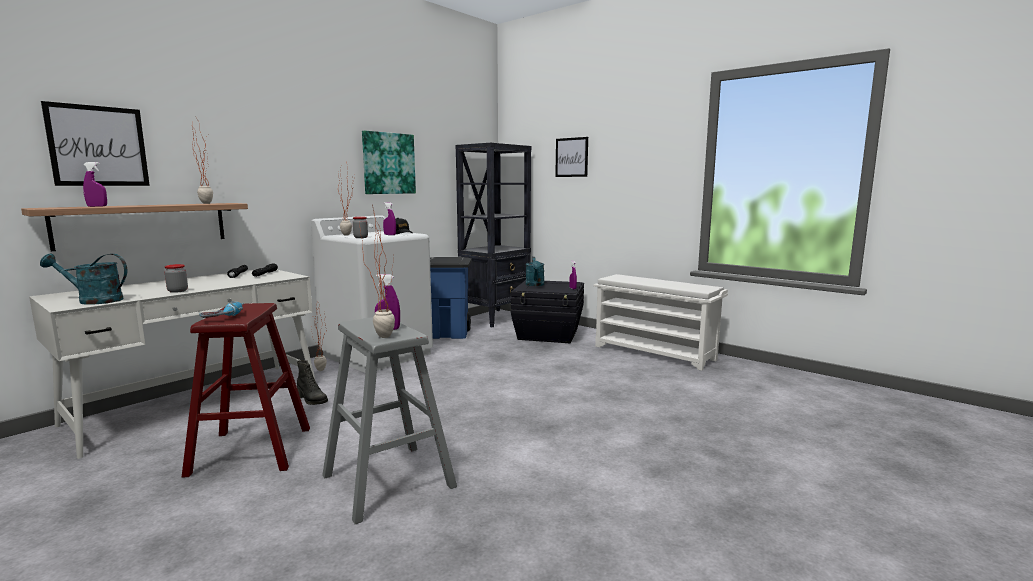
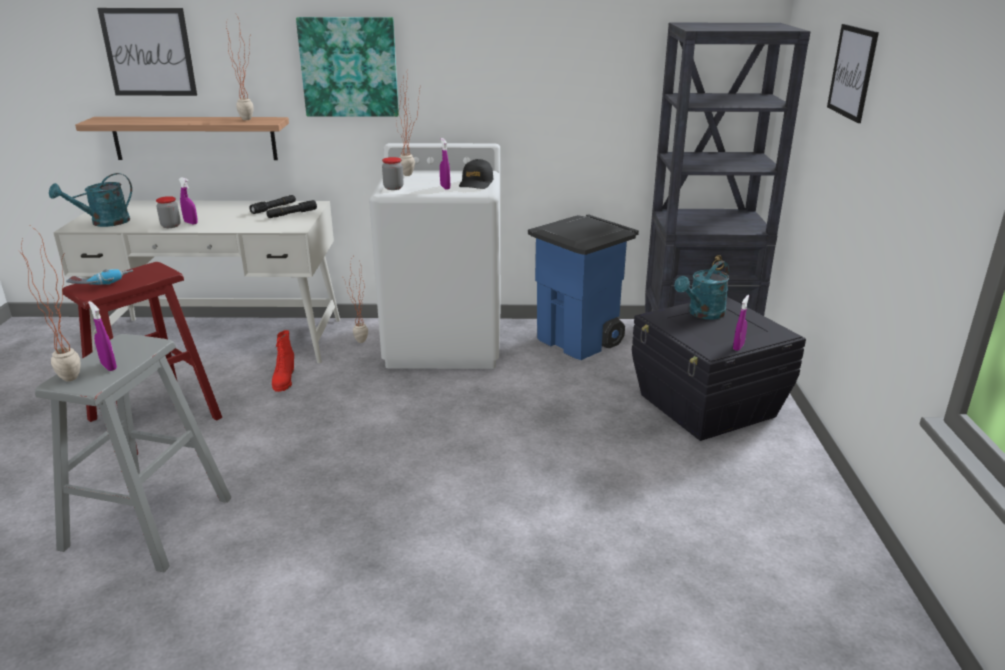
camera: 50 degrees right, 15 degrees up
turquoise watering can [40,253,127,305] -> turquoise watering can turned 90 degrees counterclockwise [49,173,132,227]
purple spray bottle [83,162,107,207] -> purple spray bottle moved to [179,177,198,224]
black boot [297,360,328,405] -> red boot [272,330,294,392]
picture [362,131,416,194] -> picture moved to [296,17,399,117]
white shoe rack [594,274,728,371] -> none

